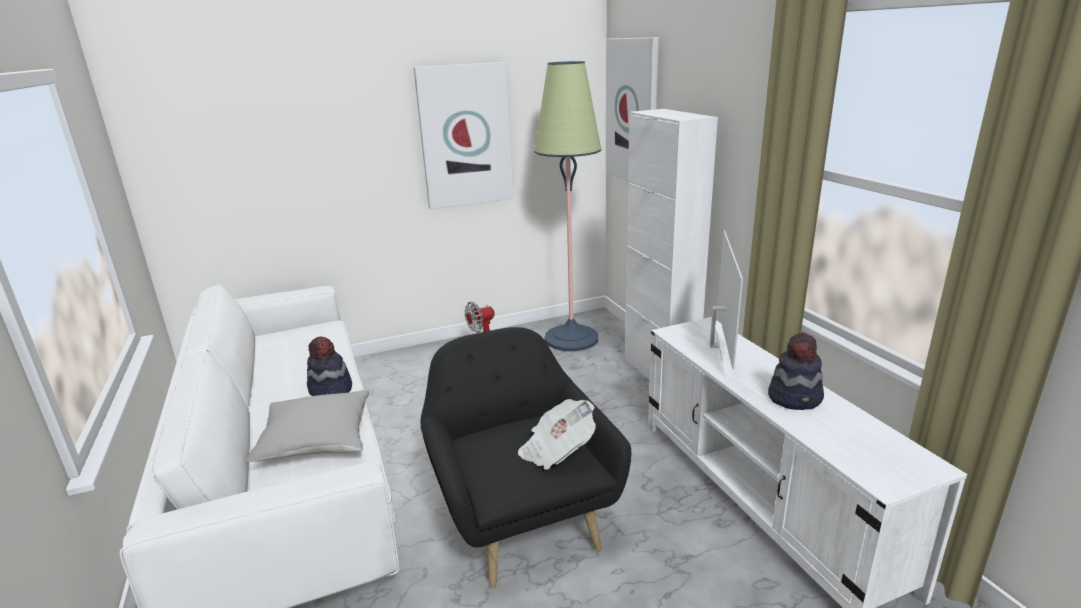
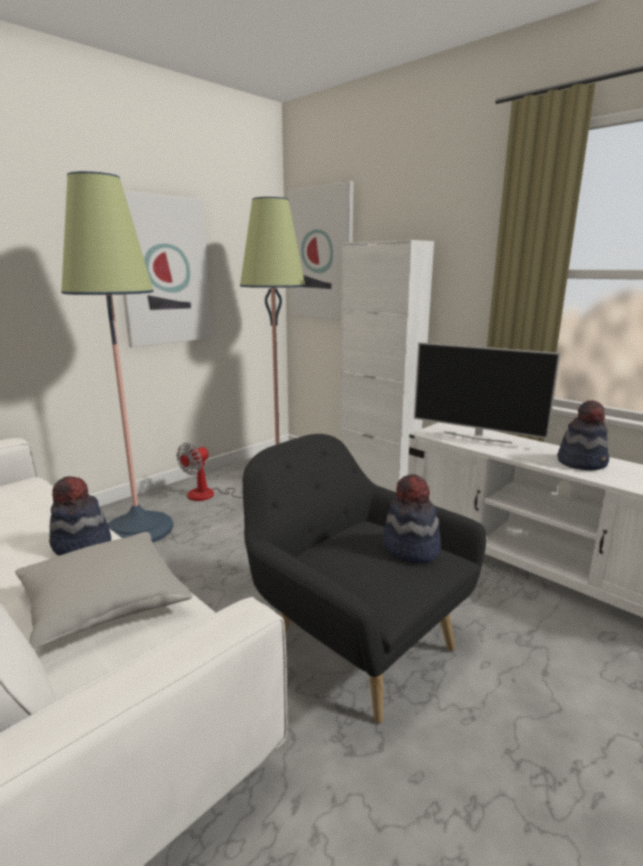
camera: 25 degrees left, 5 degrees down
newspaper [518,399,596,470] -> hat [383,474,441,563]
television [710,230,743,370] -> television turned 135 degrees clockwise [414,342,561,443]
none -> floor lamp [61,171,173,543]

